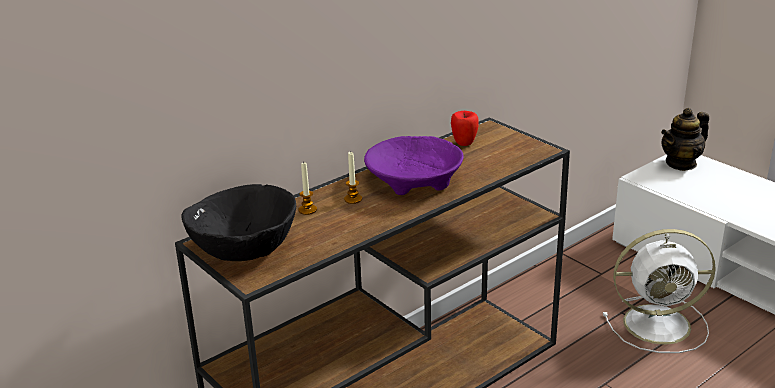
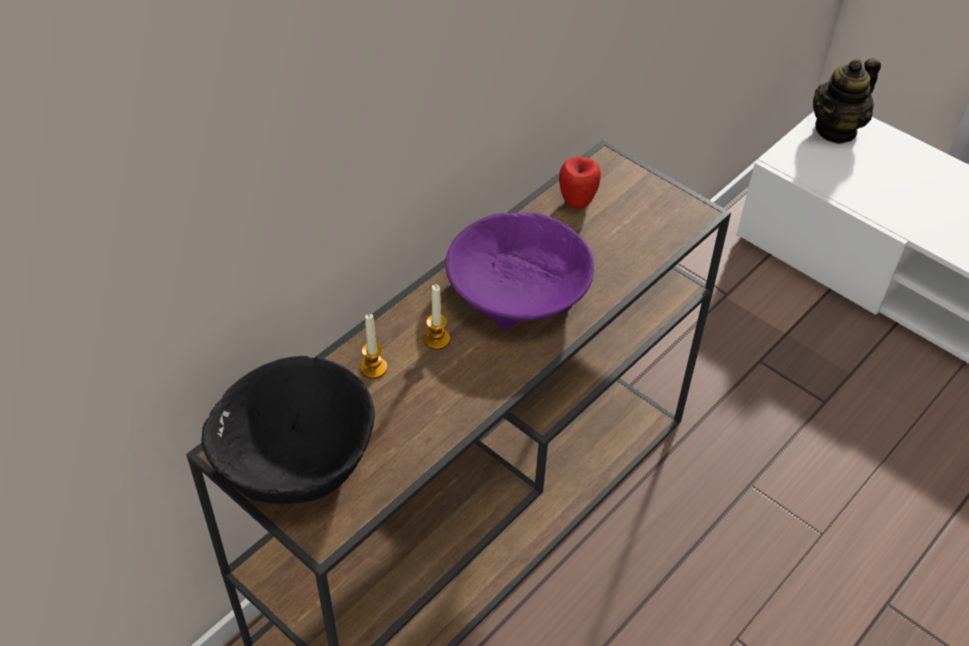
camera: 10 degrees left, 20 degrees up
white fan [603,229,716,353] -> none

